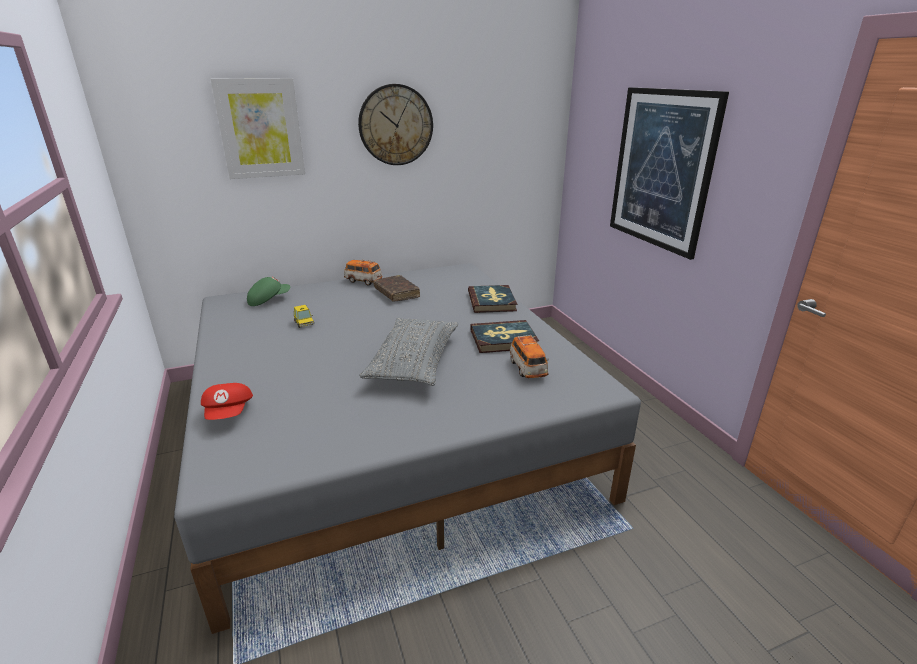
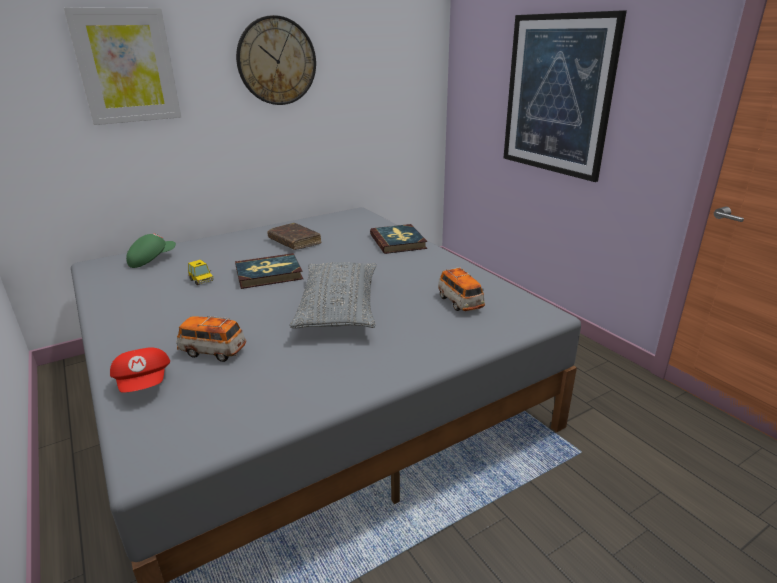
camera: 10 degrees left, 0 degrees up
toy car [344,260,383,286] -> toy car moved to [176,316,246,362]
book [471,320,539,353] -> book moved to [235,253,303,289]

